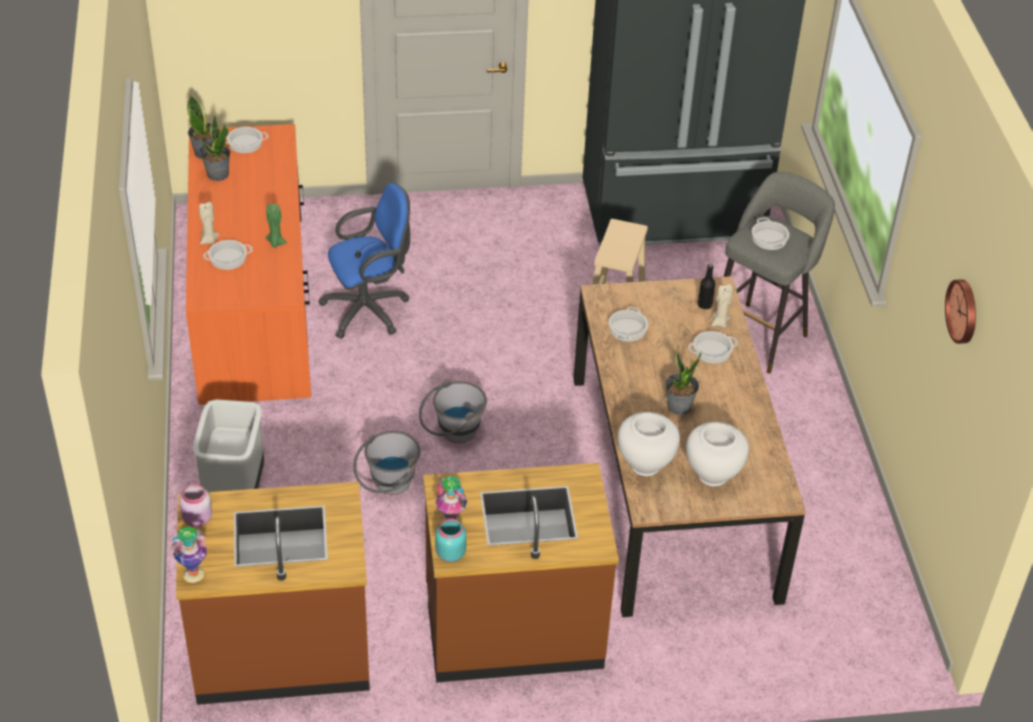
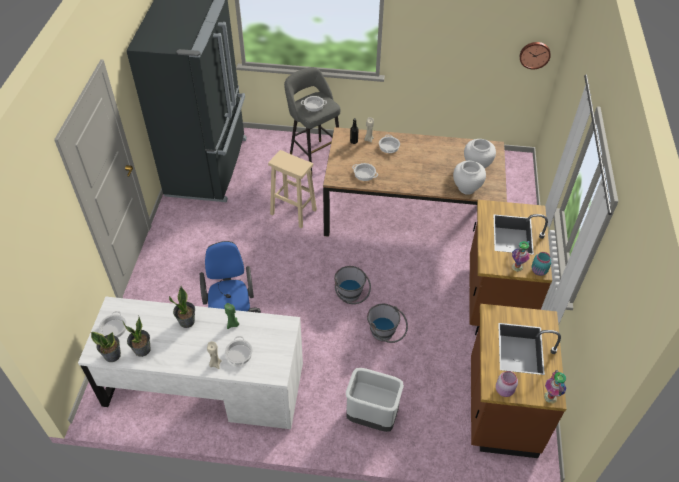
camera: 75 degrees left, 5 degrees up
orange desk [186,124,311,405] -> white desk [78,297,303,429]
potted plant [665,345,702,415] -> potted plant moved to [169,286,195,328]
wall clock [945,279,976,344] -> wall clock moved to [520,42,551,69]

